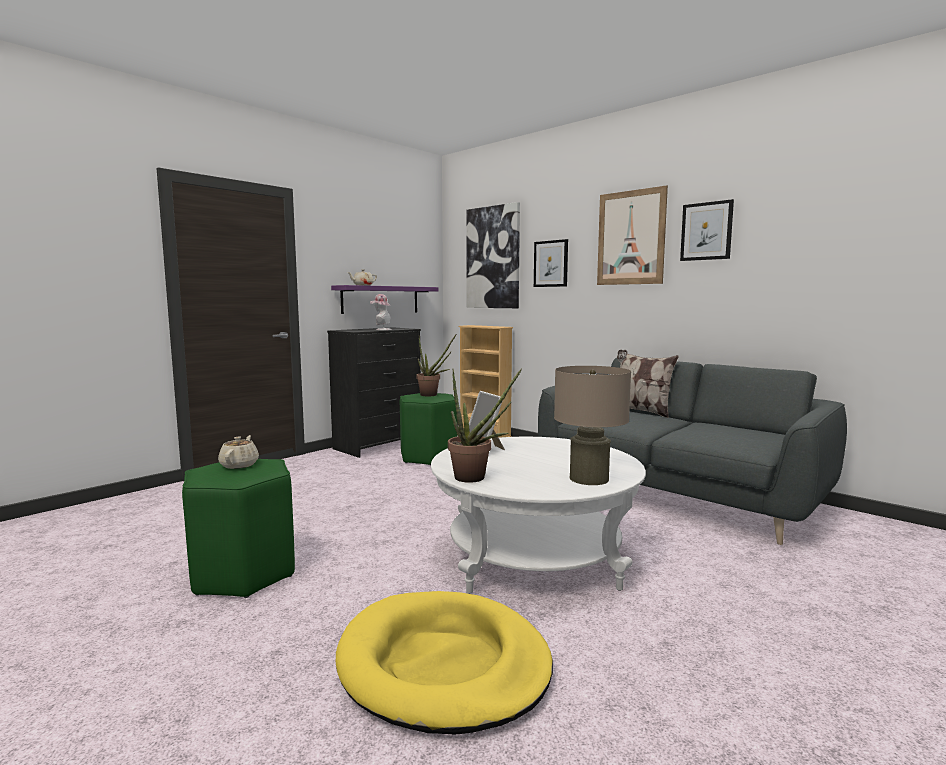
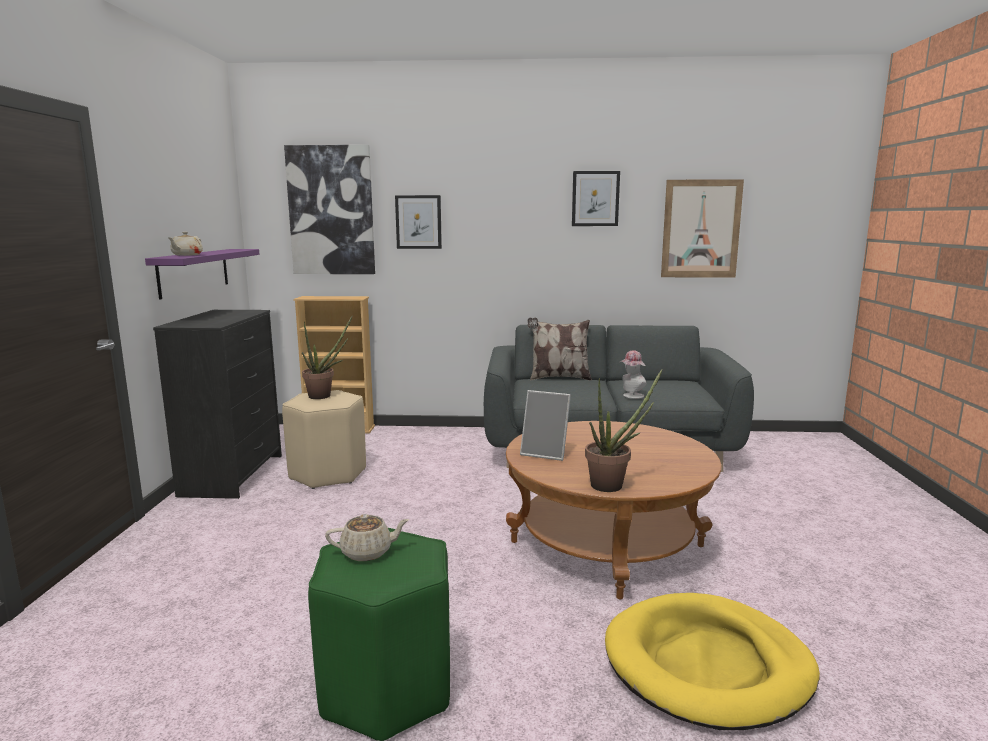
camera: 40 degrees left, 5 degrees up
beige teapot [218,435,259,469] -> beige teapot turned 120 degrees clockwise [325,514,410,561]
hat [370,294,392,330] -> hat moved to [619,350,646,399]
green stool [400,393,458,465] -> beige stool [282,390,366,489]
white coffee table [431,437,646,594] -> brown coffee table [506,421,722,599]
beige table lamp [554,366,631,485] -> none
picture [597,185,668,285] -> picture moved to [661,179,744,278]

